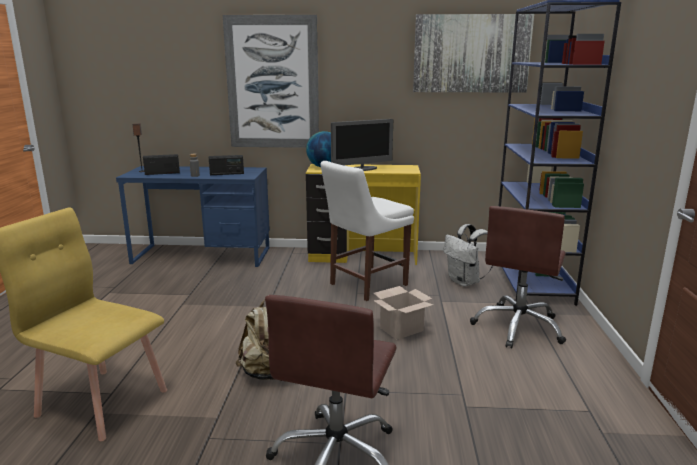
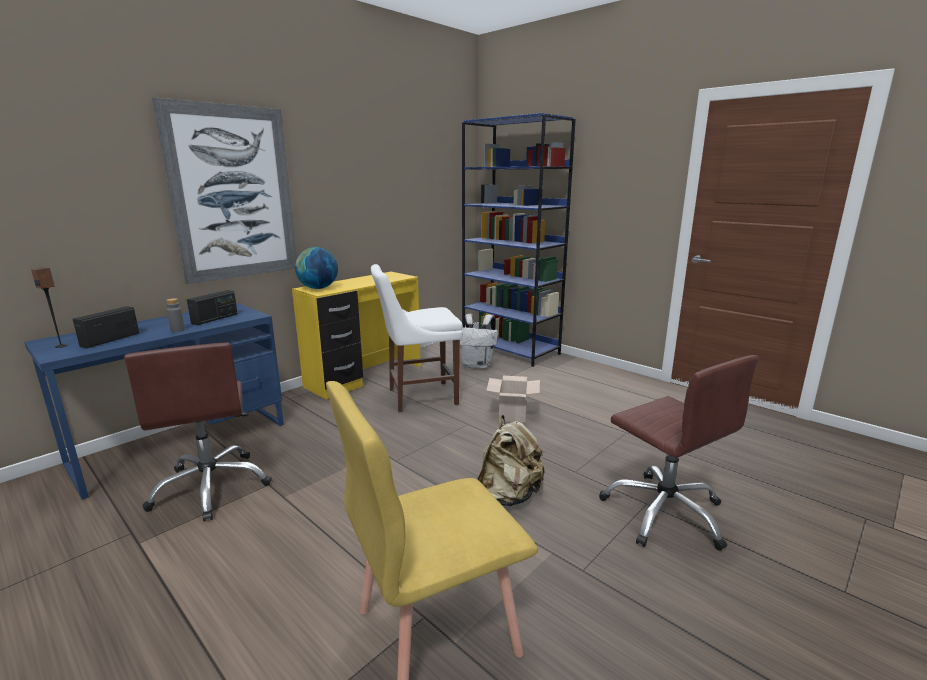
camera: 50 degrees left, 0 degrees up
white chair [320,161,414,301] -> white chair turned 75 degrees clockwise [371,264,463,412]
monitor [331,119,393,171] -> none
picture [413,14,534,93] -> none
brown office chair [470,206,566,349] -> brown office chair moved to [124,342,272,521]

